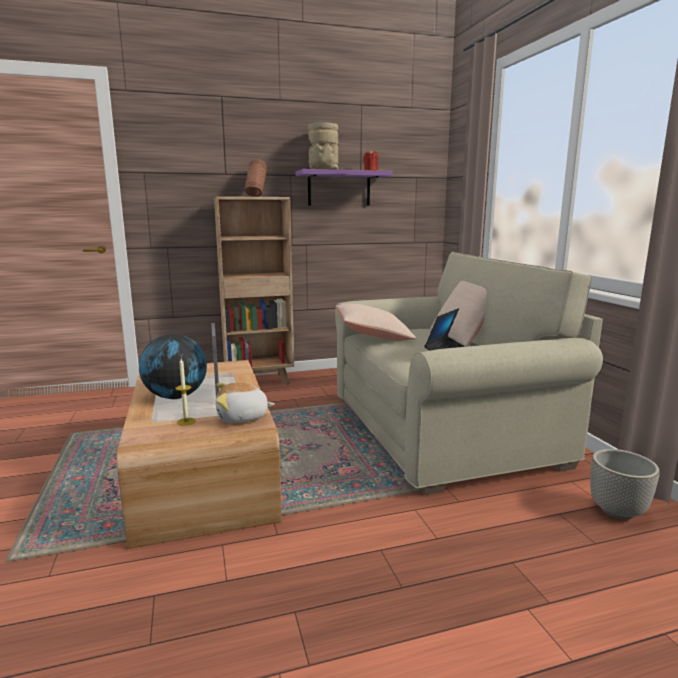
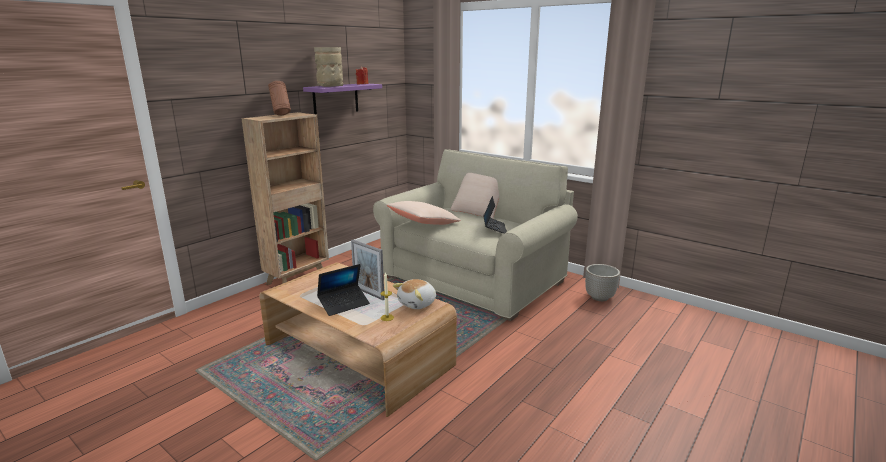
camera: 35 degrees left, 5 degrees up
globe [139,334,207,399] -> laptop [317,264,370,316]

